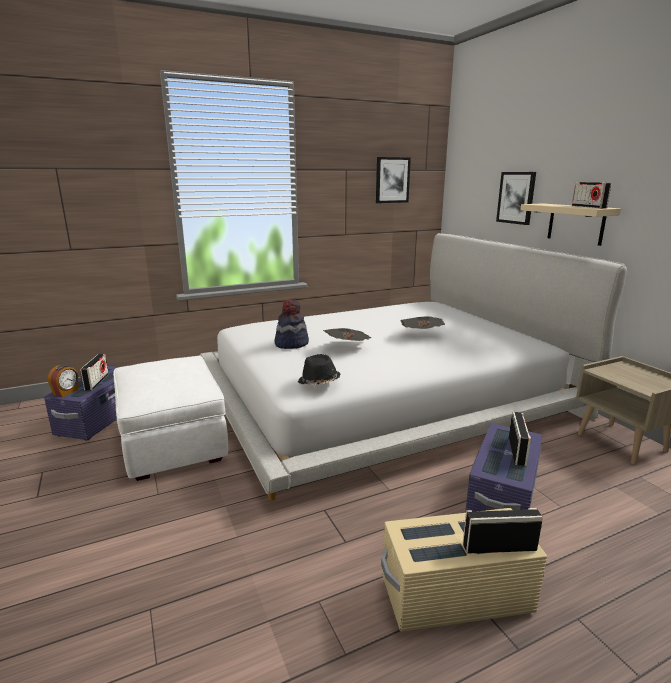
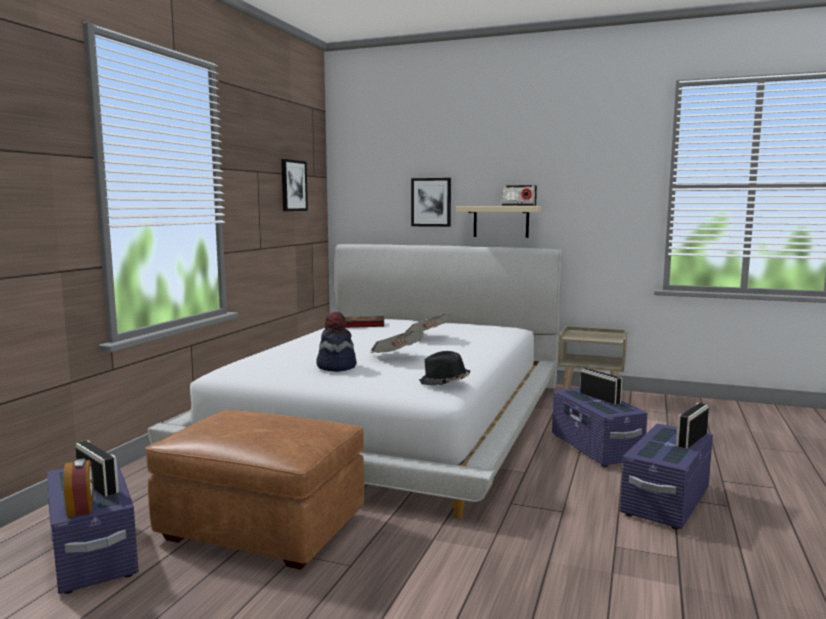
camera: 45 degrees left, 10 degrees down
white ottoman [113,356,228,481] -> brown ottoman [145,409,364,570]
beige storage box [381,508,547,632] -> purple storage box [620,424,713,529]
none -> book [345,316,384,328]

